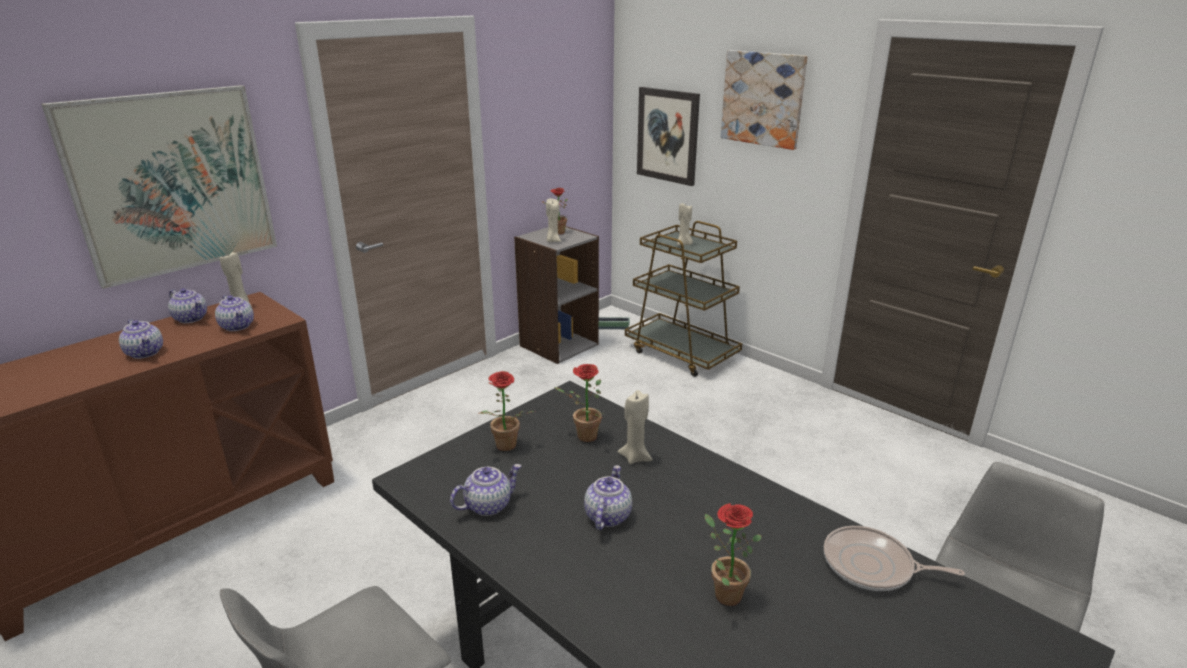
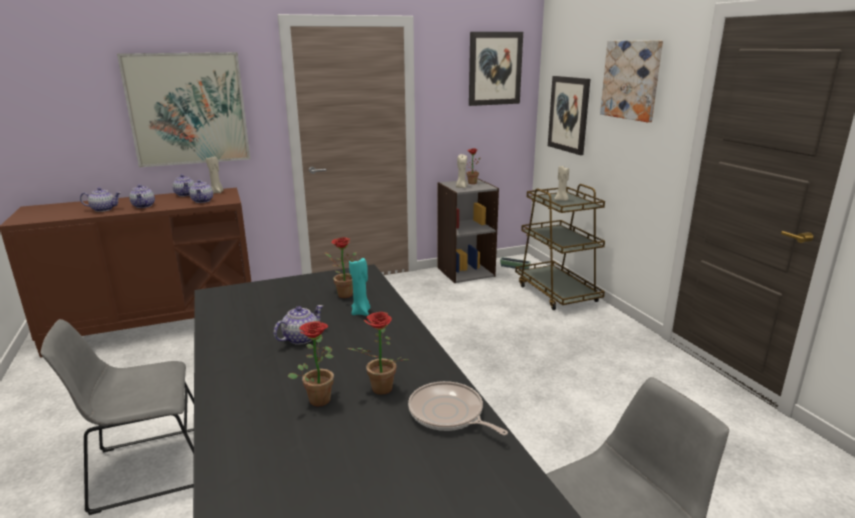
camera: 25 degrees right, 5 degrees down
teapot [450,464,521,516] -> teapot moved to [80,187,121,212]
potted plant [480,371,534,451] -> potted plant moved to [347,312,408,395]
beige candle [618,390,652,464] -> turquoise candle [349,258,371,316]
none -> picture [469,32,523,106]

